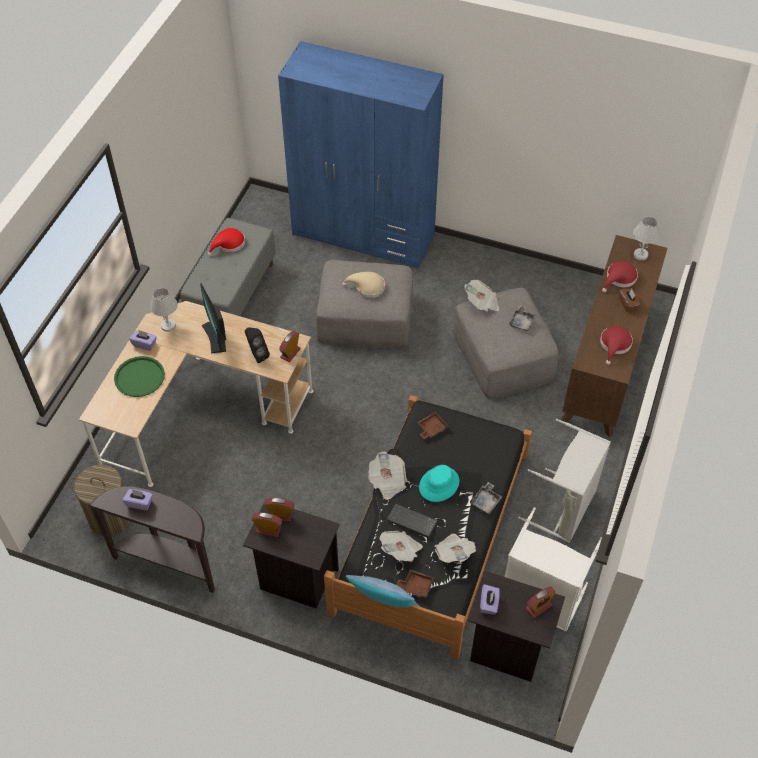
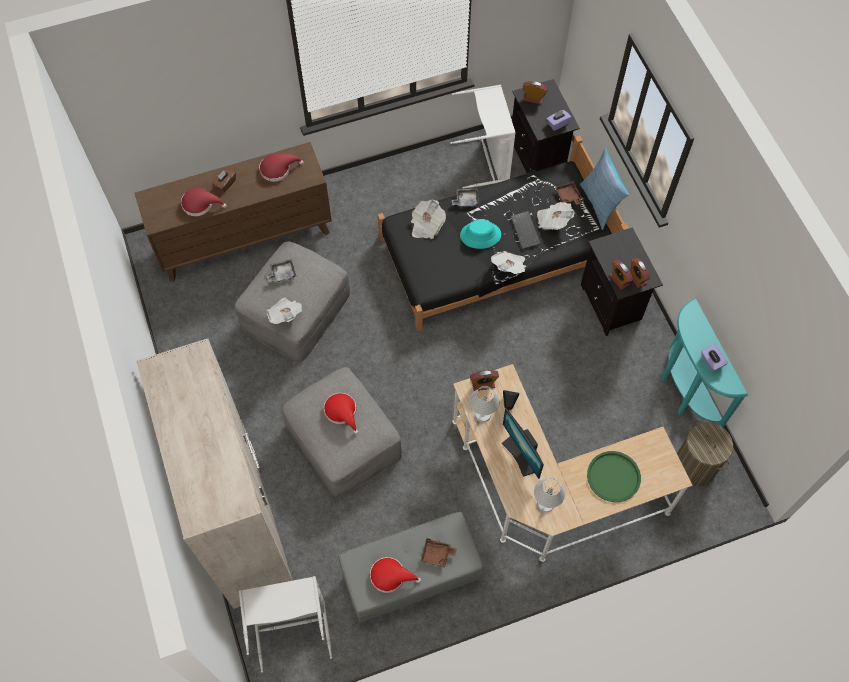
camera: 130 degrees left, 10 degrees up
brown console table [89,486,215,593] -> turquoise console table [661,298,748,427]
purple tissue box [129,330,157,351] -> none
monitor [200,283,226,354] -> monitor turned 120 degrees clockwise [502,408,544,479]
blue wardrobe [278,41,444,269] -> beige wardrobe [136,339,293,609]
beige hat [342,272,385,298] -> red hat [324,393,358,434]
brown tray [417,412,448,439] -> brown tray moved to [420,538,457,568]
newspaper [434,534,476,563] -> newspaper moved to [411,200,446,239]
grey laundry basket [518,419,611,543] -> grey laundry basket moved to [239,576,332,672]
white table lamp [633,217,660,260] -> white table lamp moved to [470,386,500,422]

